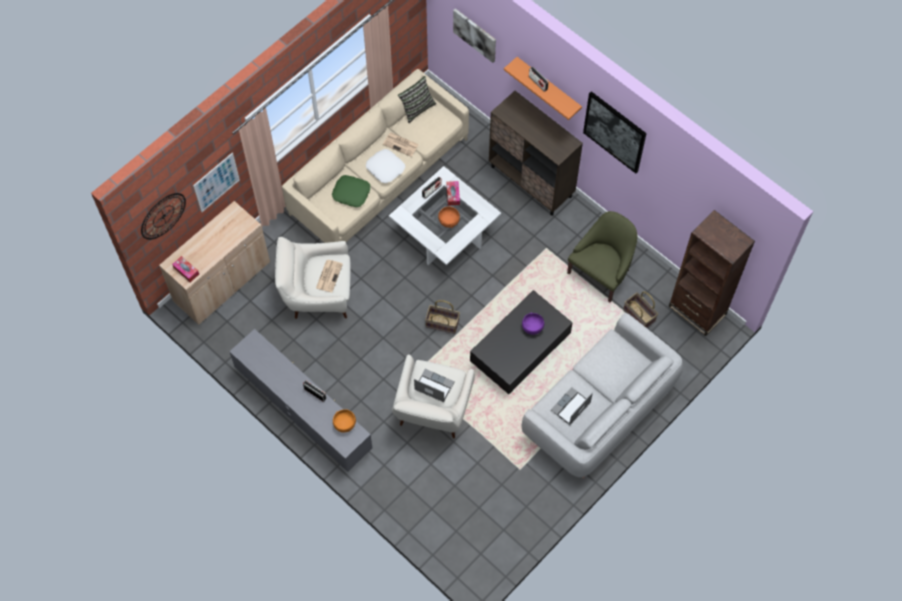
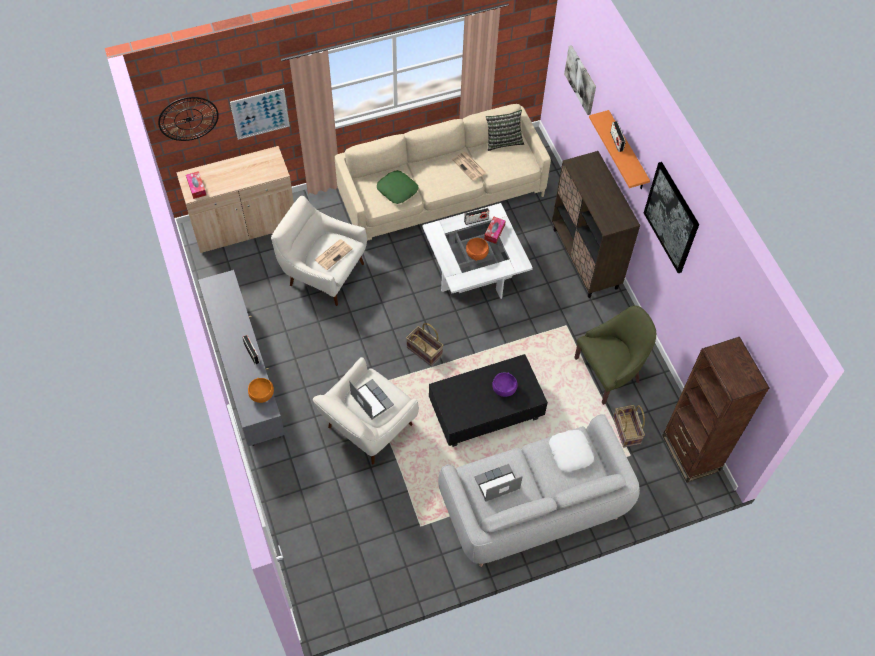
camera: 25 degrees right, 5 degrees down
white pillow [366,149,405,183] -> white pillow moved to [549,430,594,472]

